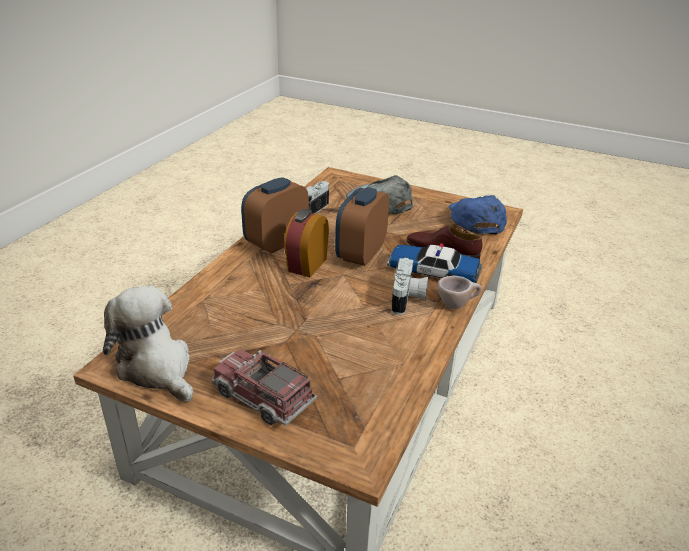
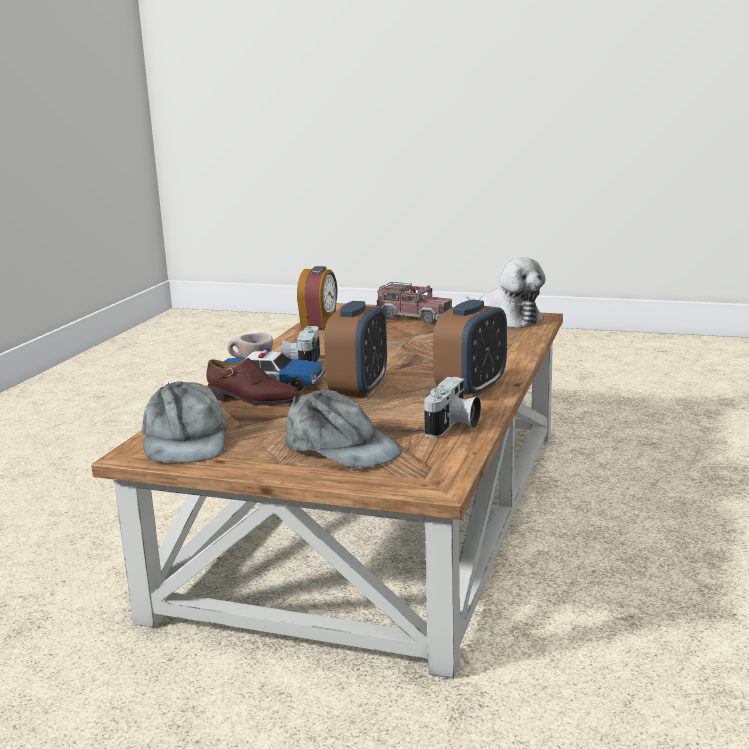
camera: 175 degrees right, 15 degrees down
alarm clock [284,209,329,277] -> alarm clock moved to [297,266,337,329]
blue cap [449,195,507,234] -> grey cap [142,381,227,463]

